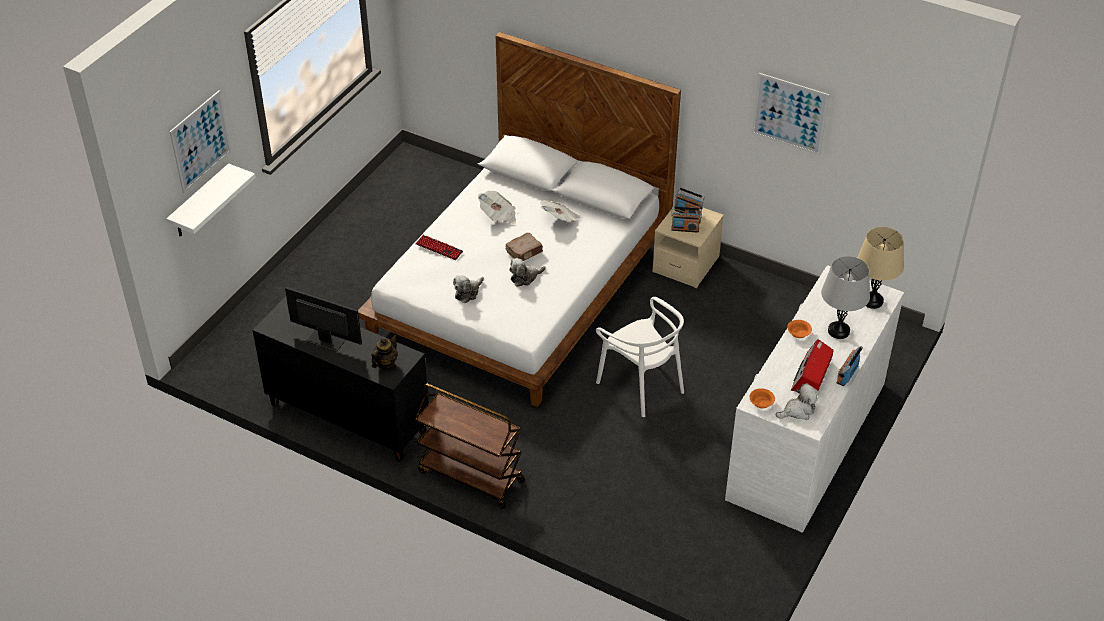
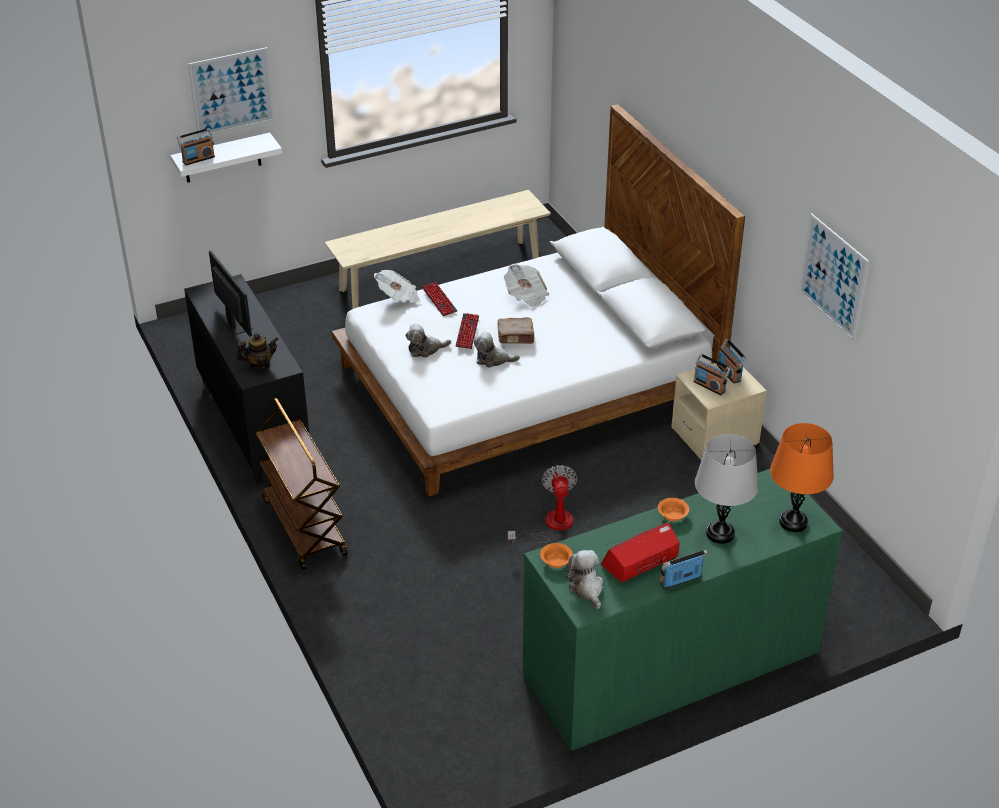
camera: 35 degrees right, 5 degrees down
newspaper [540,200,580,222] -> newspaper moved to [374,270,420,303]
white chair [596,297,684,417] -> fan [508,465,578,545]
white dresser [725,265,904,533] -> green dresser [523,469,843,751]
plush toy [776,383,819,420] -> plush toy turned 120 degrees counterclockwise [565,550,603,609]
beige table lamp [857,227,904,309] -> orange table lamp [770,423,834,532]
none -> radio [177,128,215,166]
none -> beige bench [325,190,551,309]
none -> keyboard [455,313,479,349]

